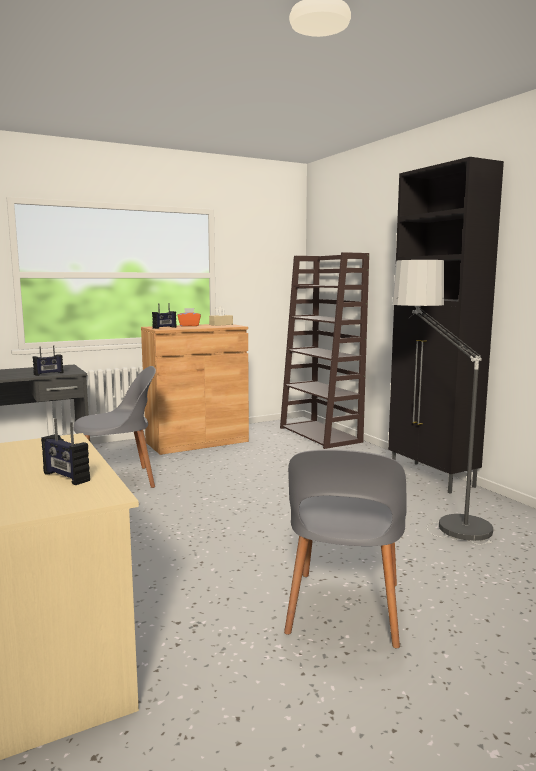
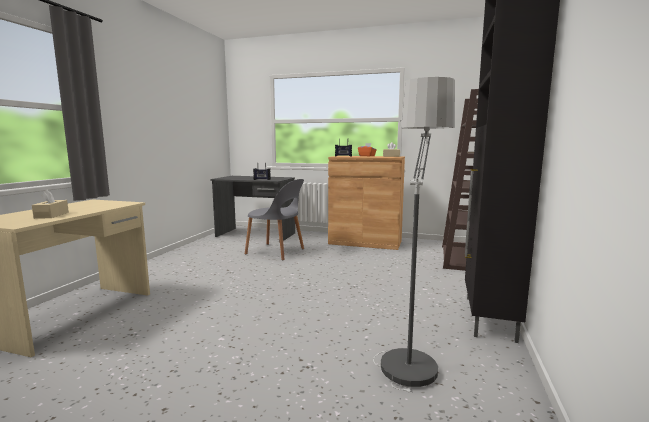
camera: 45 degrees right, 0 degrees up
radio [41,418,90,485] -> beige tissue box [32,190,69,219]
grey chair [284,449,406,648] -> none

